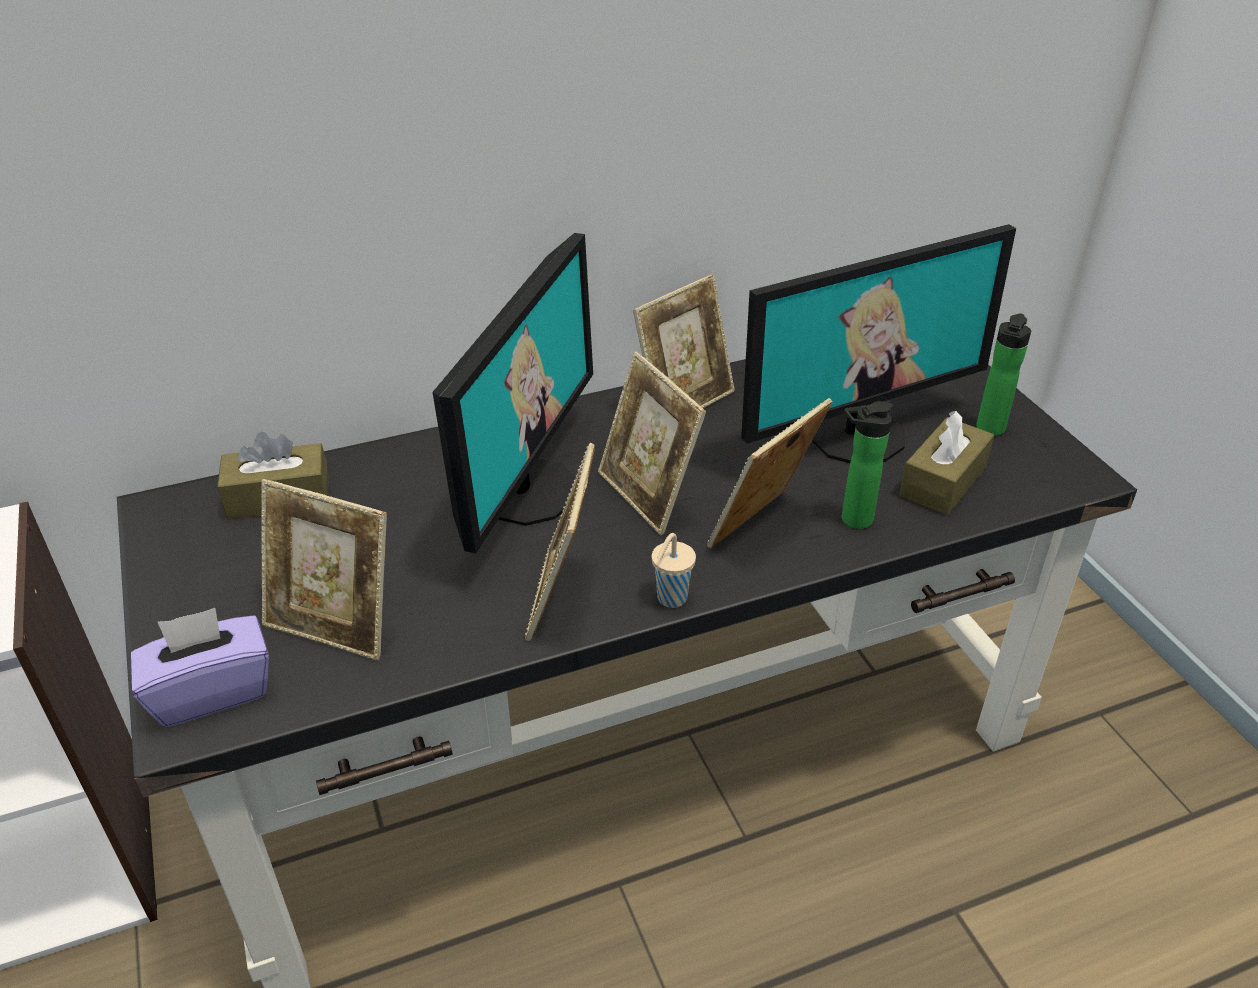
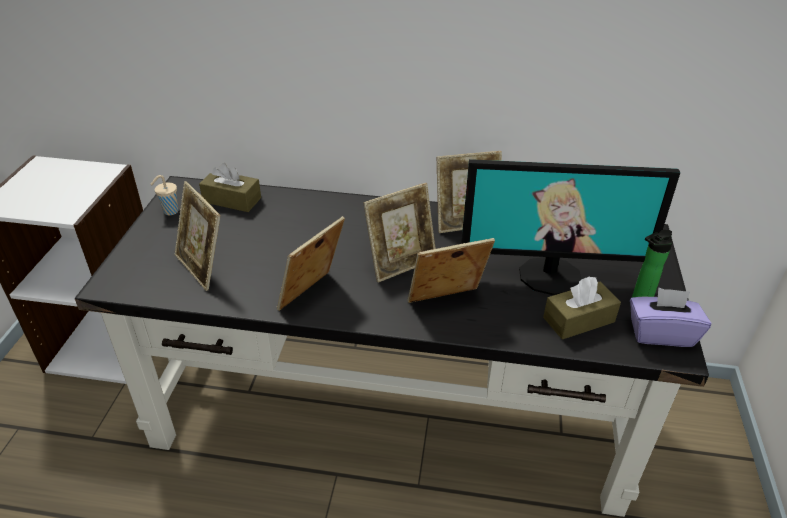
camera: 30 degrees right, 0 degrees up
purple tissue box [131,608,269,727] -> purple tissue box moved to [630,288,711,347]
monitor [432,233,593,553] -> none
picture frame [598,352,706,535] -> picture frame turned 120 degrees counterclockwise [363,183,436,283]
beige cup [652,533,696,608] -> beige cup moved to [151,175,179,215]
bottle [842,401,893,529] -> none

